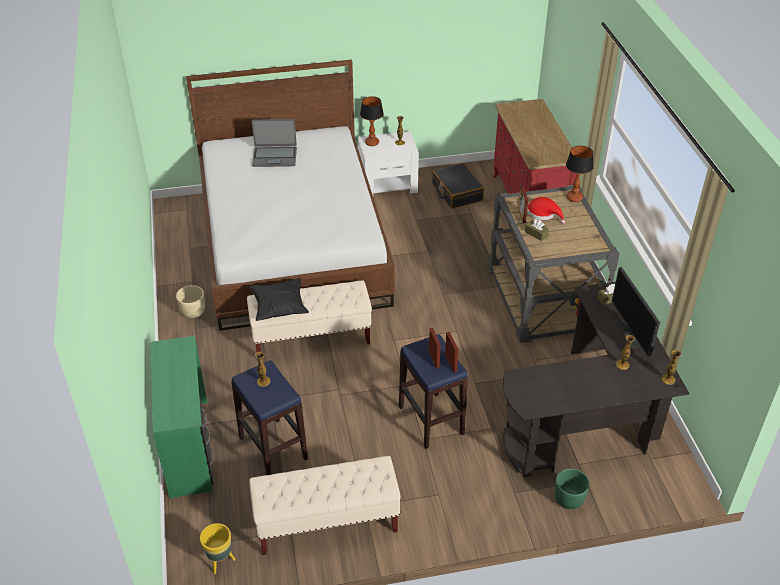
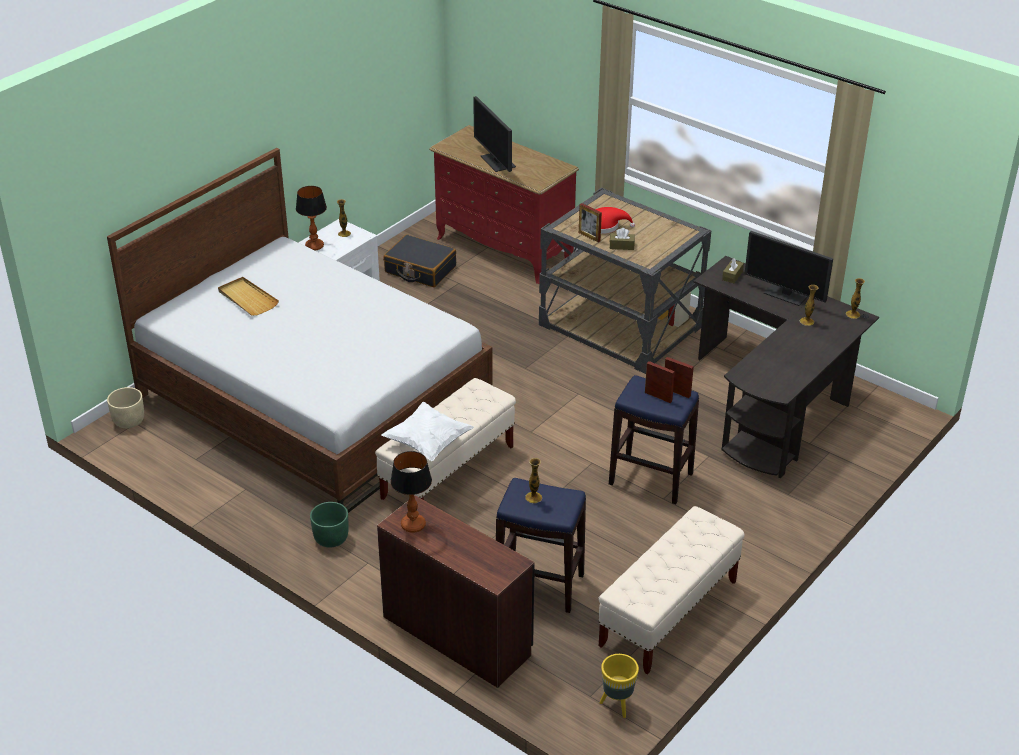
camera: 40 degrees left, 5 degrees down
green desk [150,336,215,498] -> brown desk [377,496,535,688]
beige planter [176,285,205,318] -> beige planter moved to [107,387,144,428]
black pillow [250,278,309,321] -> white pillow [381,402,474,461]
laptop [252,119,297,167] -> beige tray [218,277,279,316]
green planter [555,469,589,509] -> green planter moved to [310,502,349,548]
table lamp [566,146,594,202] -> table lamp moved to [390,451,432,533]
none -> monitor [473,96,516,172]

